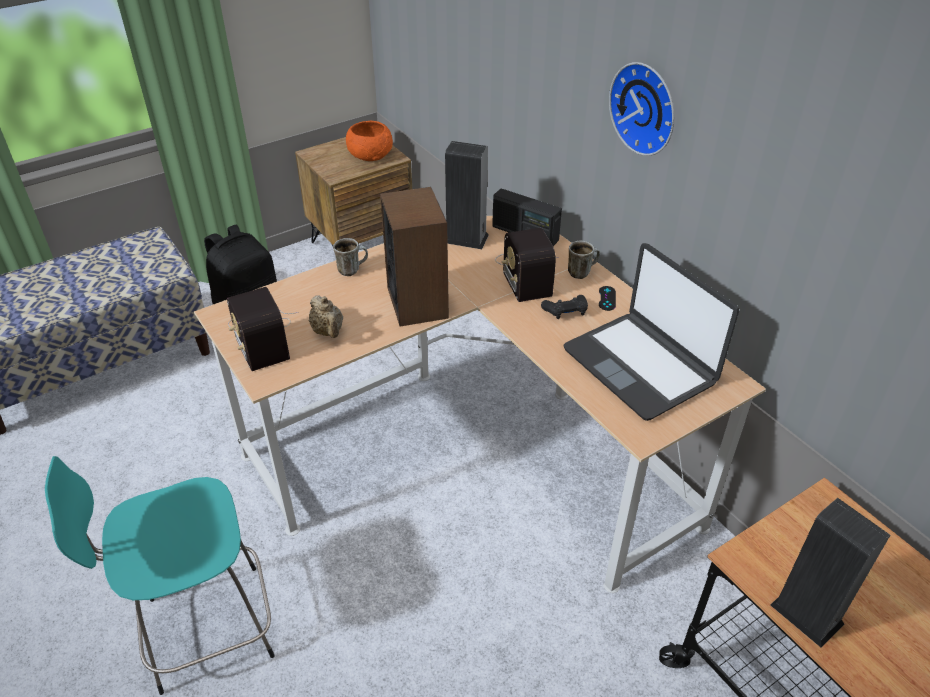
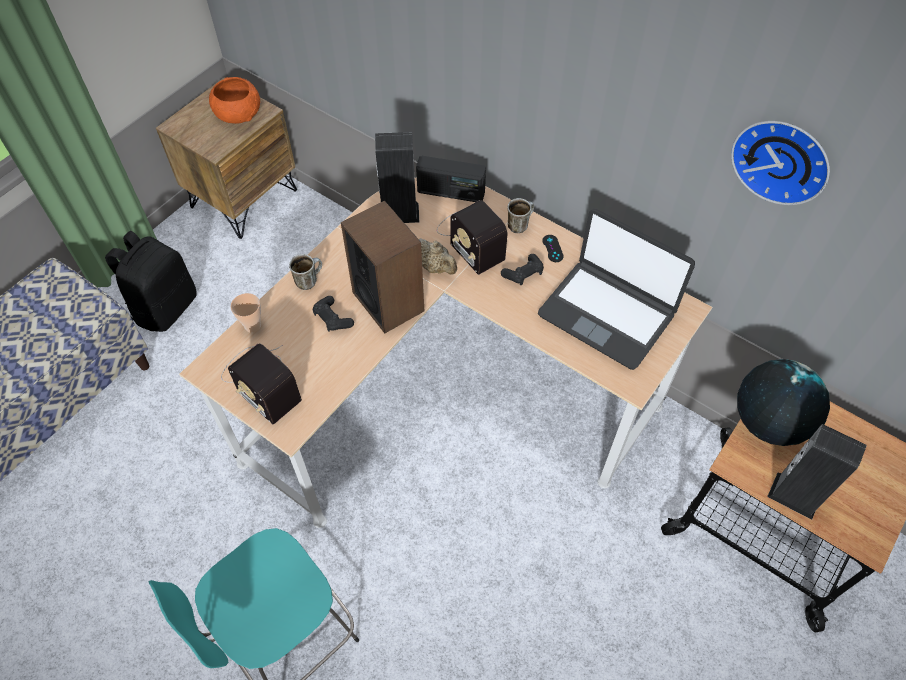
camera: 20 degrees left, 15 degrees up
beige teapot [309,295,343,338] -> beige teapot moved to [419,238,457,274]
wall clock [609,62,675,156] -> wall clock moved to [731,121,830,205]
none -> cup [231,293,261,333]
none -> black game controller [313,296,354,332]
none -> globe [737,359,830,446]

